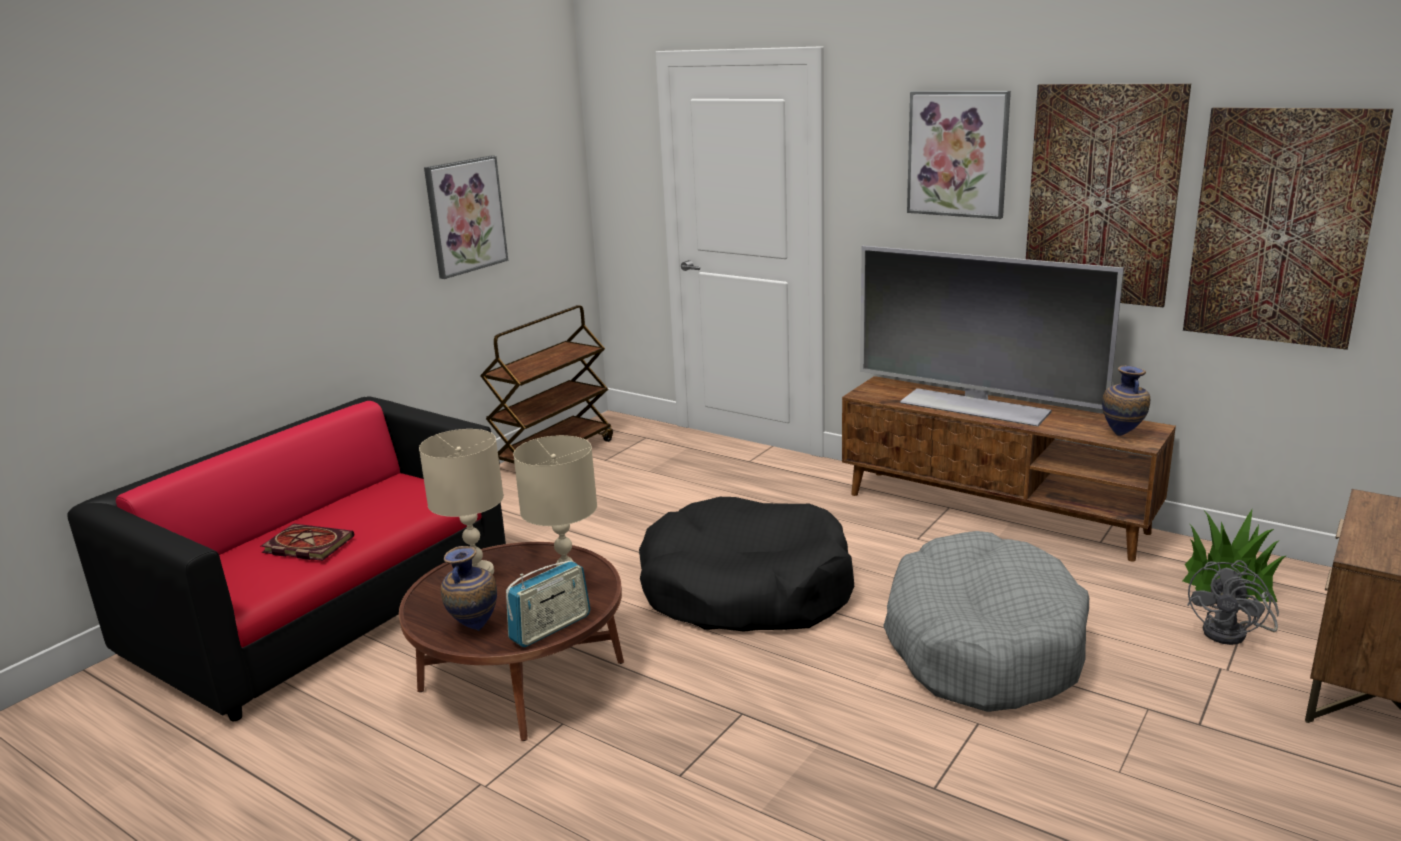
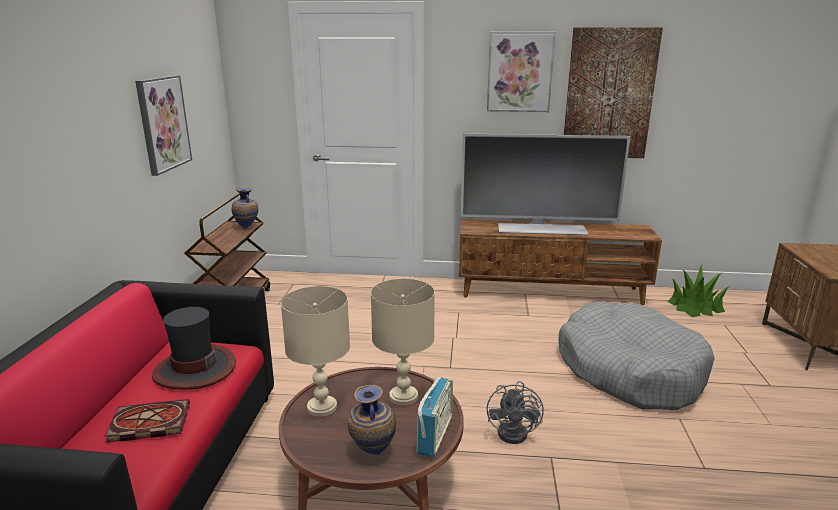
camera: 30 degrees left, 0 degrees up
black dog bed [639,497,854,632] -> none
vase [1102,366,1150,436] -> vase moved to [232,188,258,229]
picture [1183,107,1393,350] -> none
grey fan [1187,560,1279,645] -> grey fan moved to [487,381,544,444]
none -> hat [152,307,236,390]

